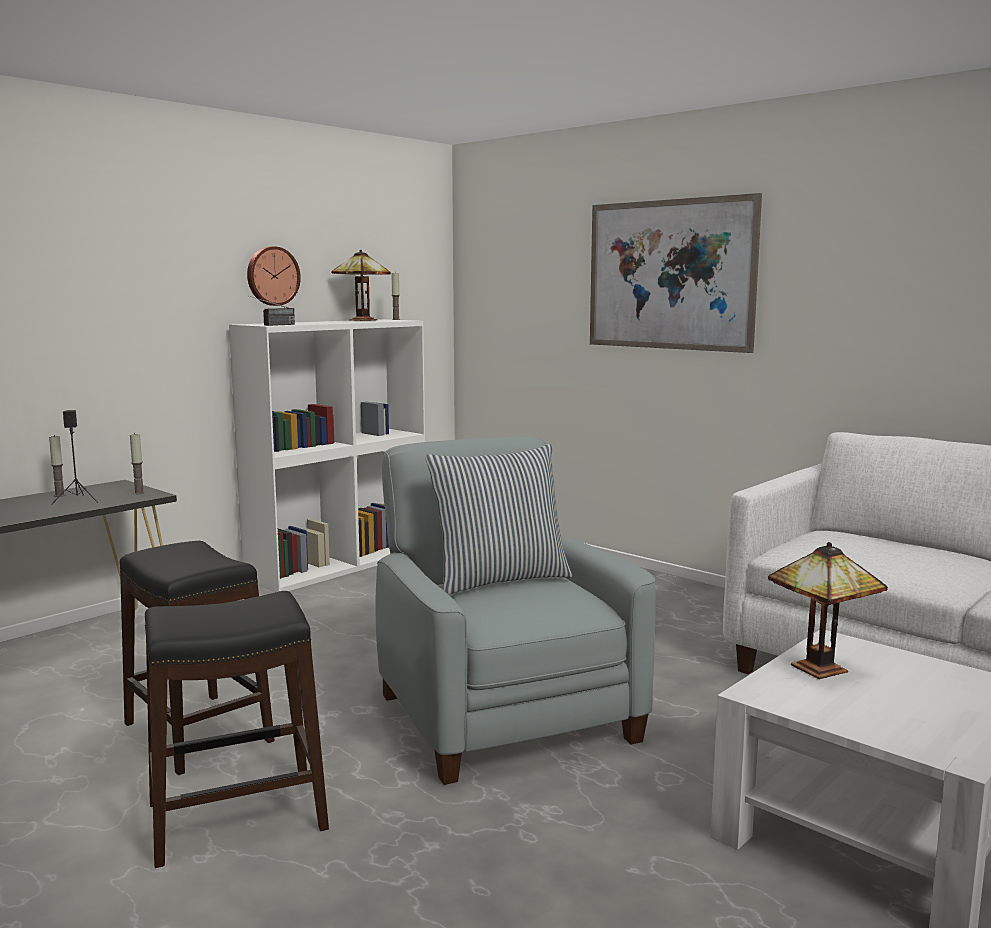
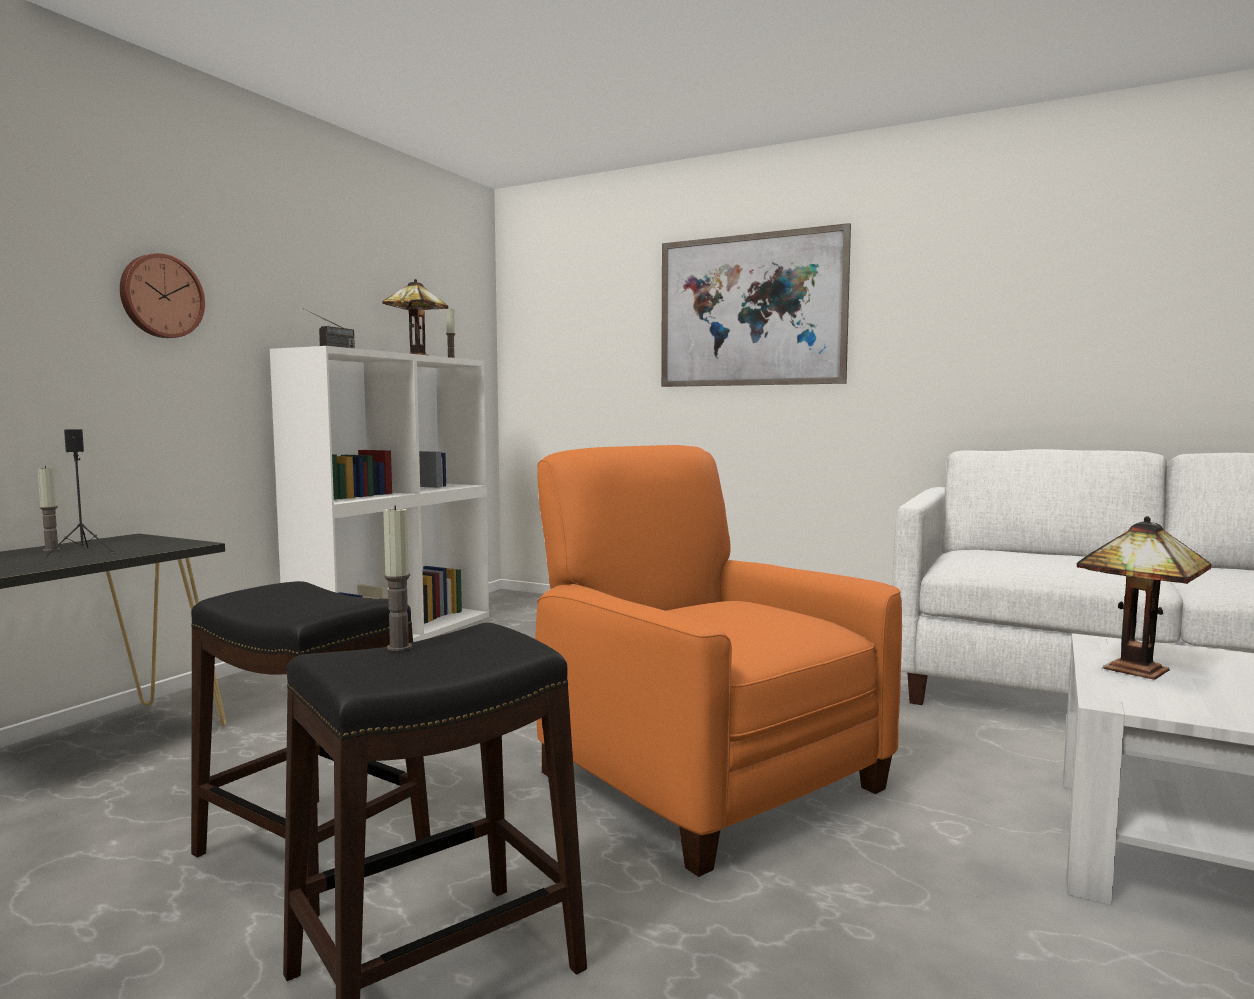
camera: 15 degrees left, 5 degrees down
candle [130,433,145,494] -> candle moved to [383,505,412,651]
wall clock [247,246,301,306] -> wall clock moved to [120,253,205,338]
grey armchair [375,436,656,785] -> orange armchair [535,445,902,877]
pillow [425,444,573,595] -> none

